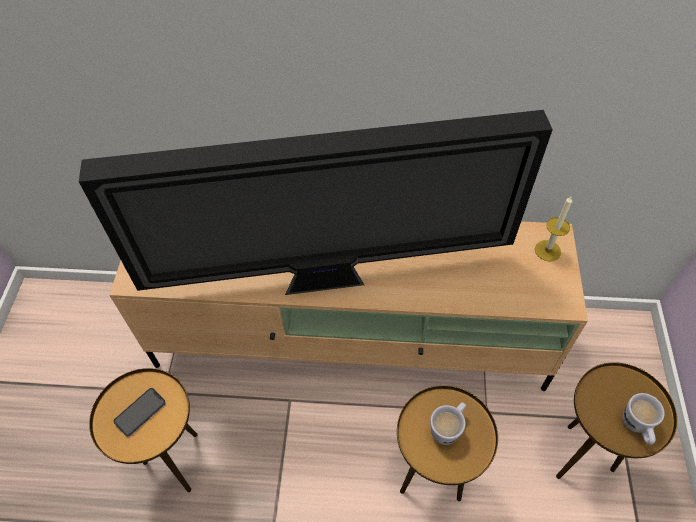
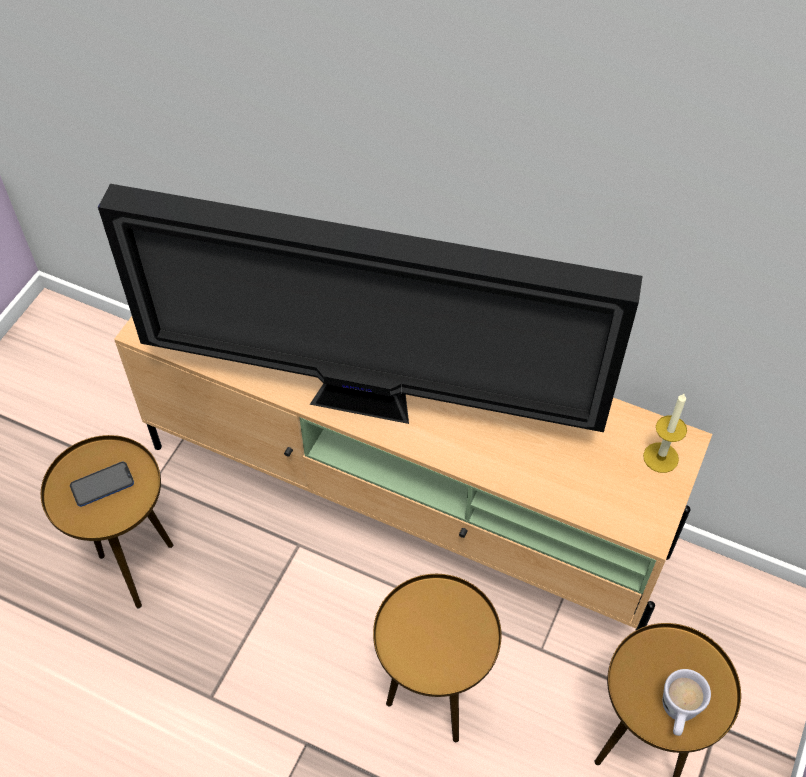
camera: 20 degrees right, 0 degrees up
white mug [430,402,466,445] -> none

